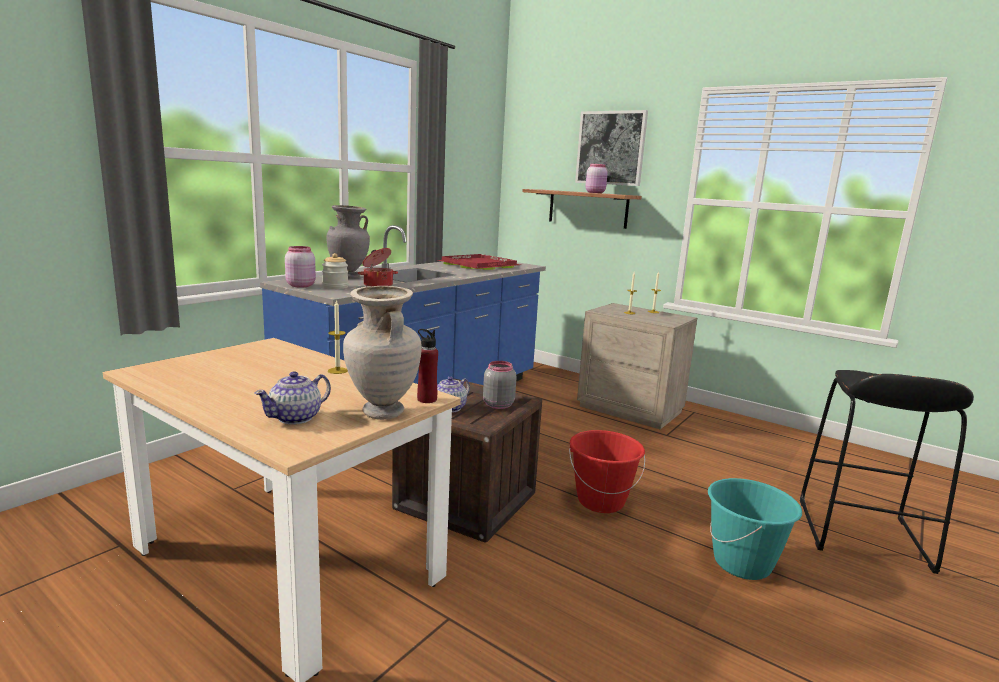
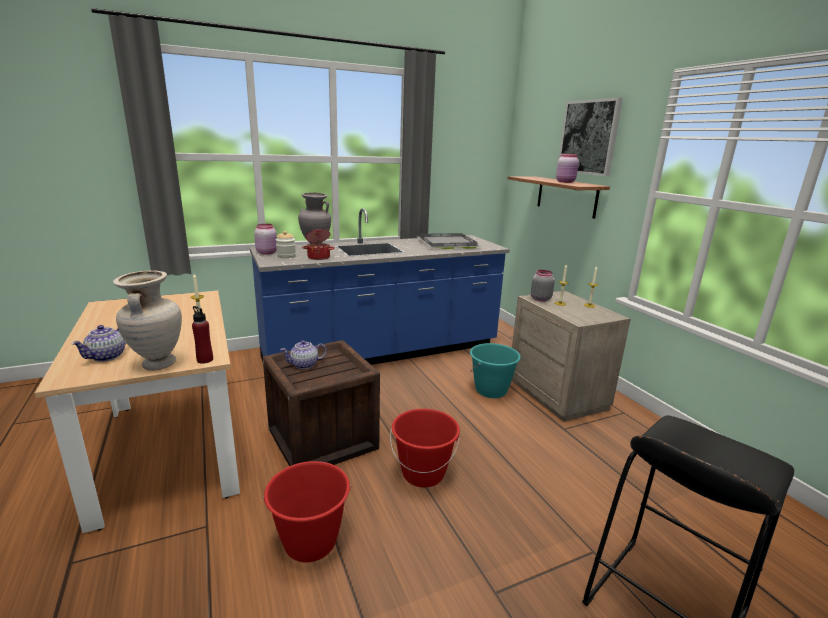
camera: 30 degrees right, 5 degrees up
teapot [254,371,331,425] -> teapot turned 45 degrees counterclockwise [71,325,127,362]
red tray [438,254,520,270] -> grey tray [417,233,481,249]
grey jar [483,361,516,409] -> grey jar moved to [531,270,555,302]
turquoise bucket [708,478,802,580] -> turquoise bucket moved to [470,343,521,398]
none -> red bucket [262,461,352,562]

